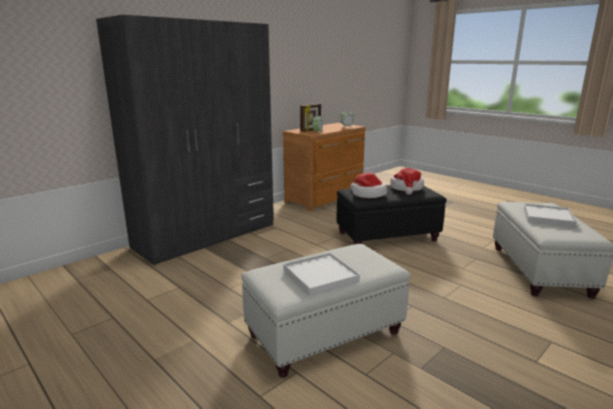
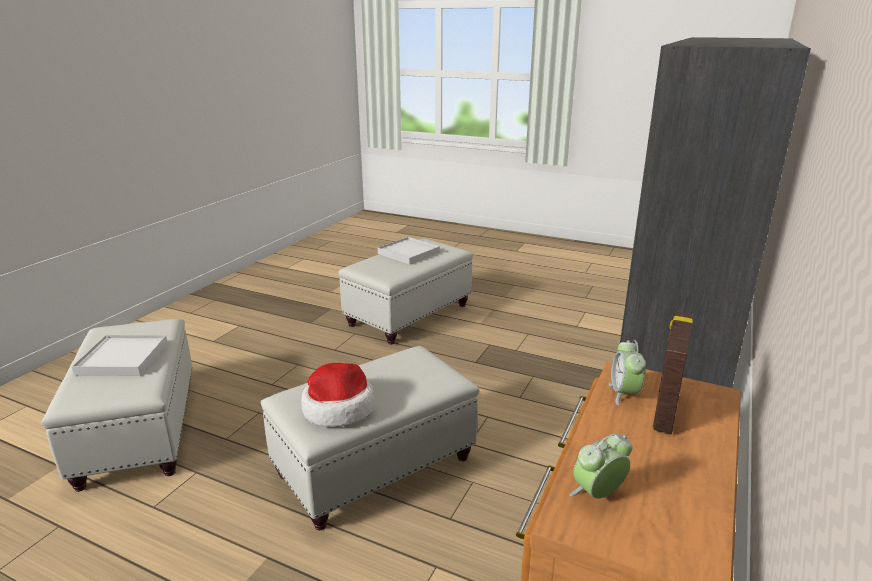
camera: 160 degrees right, 5 degrees up
black ottoman [337,185,447,244] -> white ottoman [261,346,480,530]
hat [350,172,387,198] -> none

